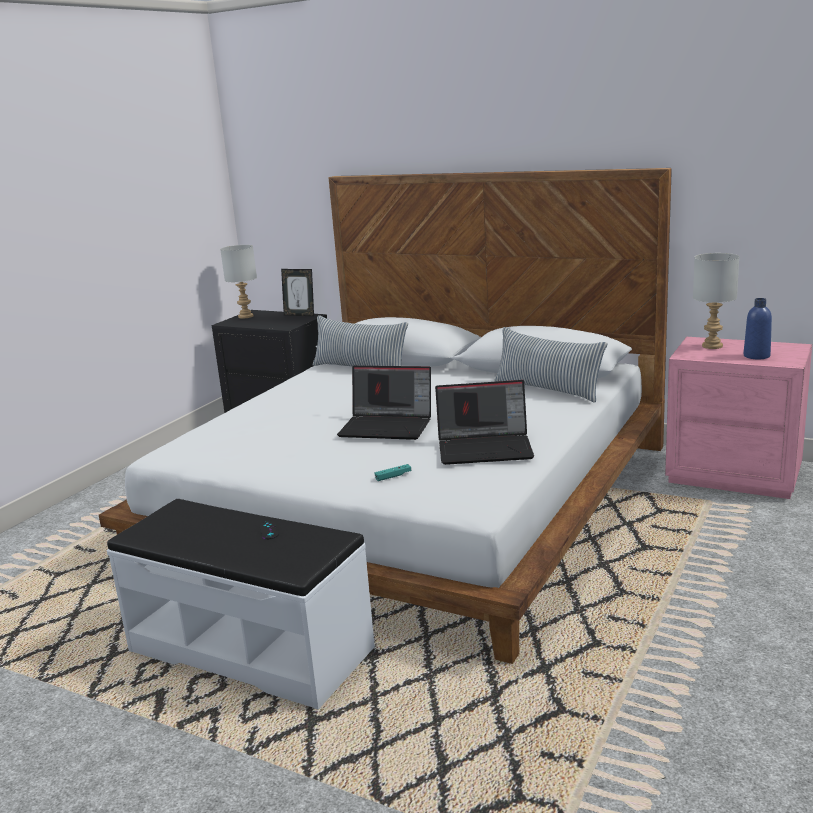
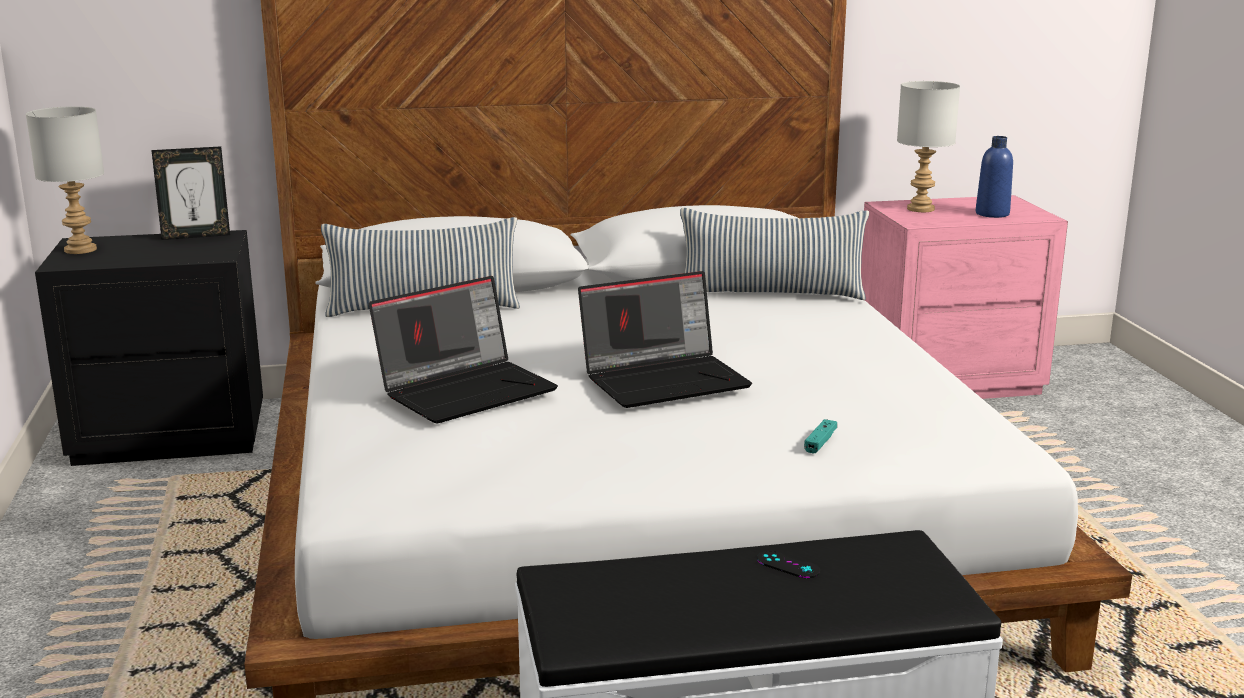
camera: 40 degrees left, 0 degrees up
laptop [435,380,534,465] -> laptop moved to [369,276,558,423]

